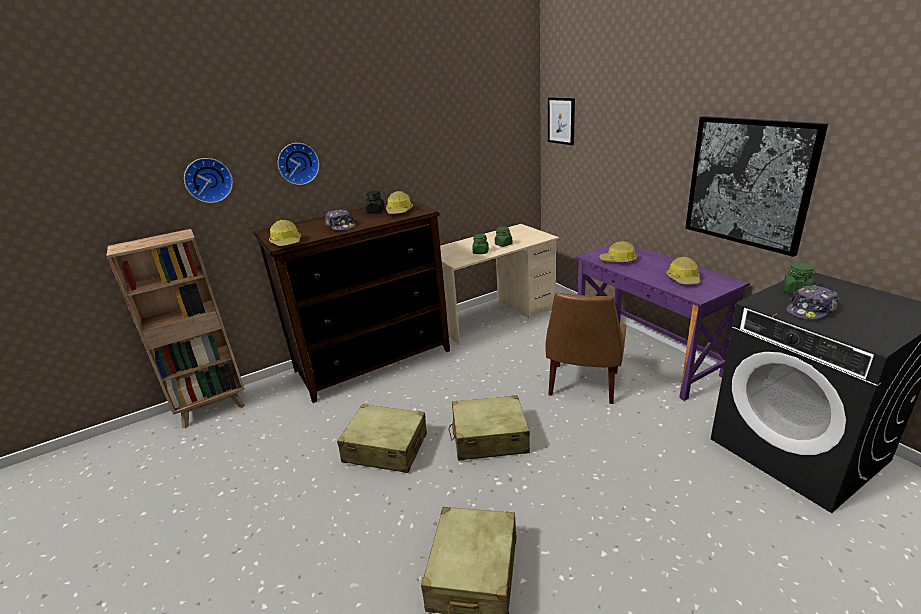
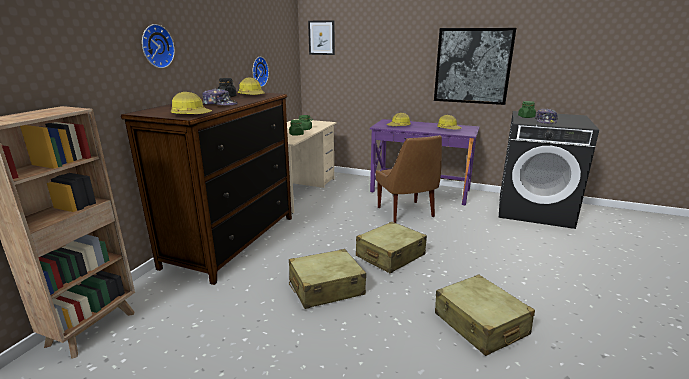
camera: 40 degrees left, 5 degrees down
wall clock [184,158,233,203] -> wall clock moved to [253,57,269,87]

